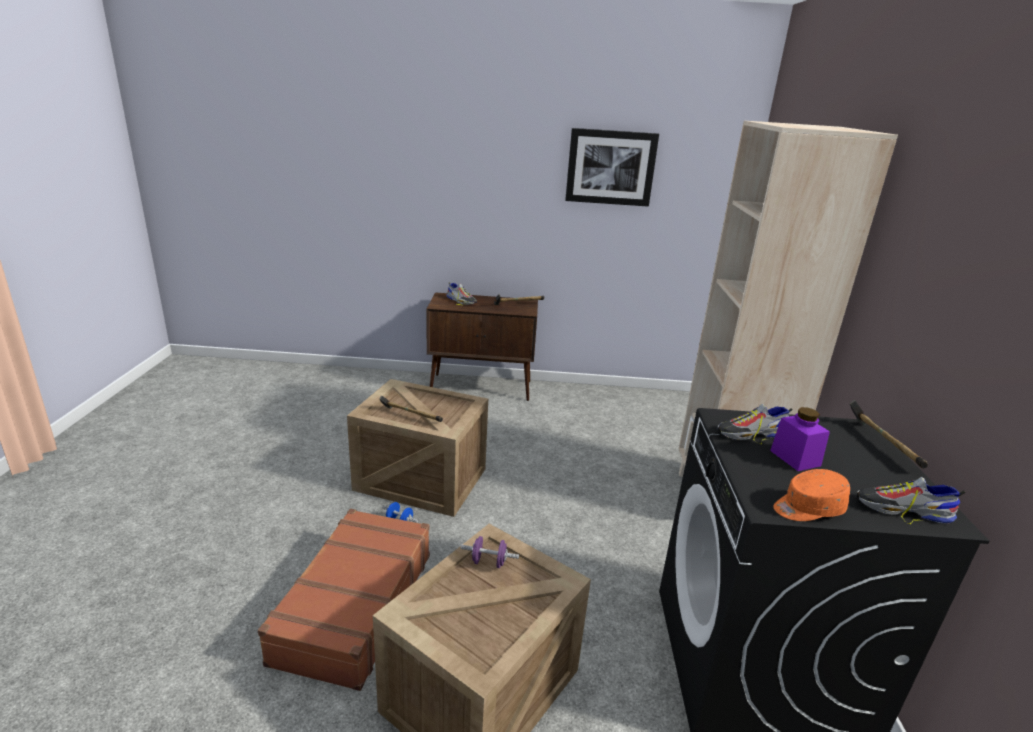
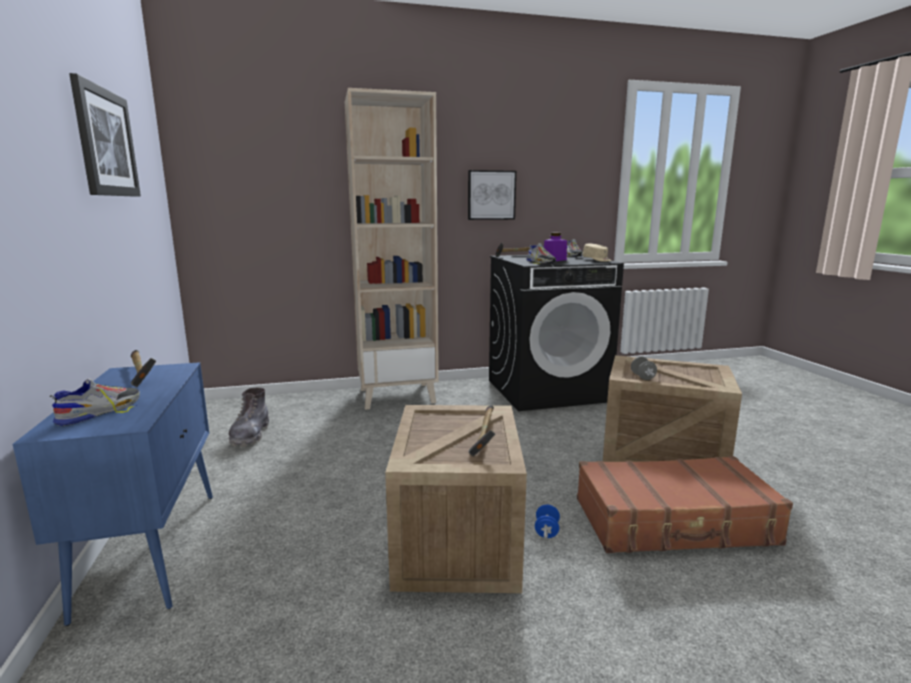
camera: 105 degrees left, 10 degrees down
brown cabinet [427,292,538,401] -> blue cabinet [13,362,213,626]
purple dumbbell [461,536,519,568] -> grey dumbbell [631,357,657,380]
orange cap [773,469,850,521] -> beige cap [582,244,611,262]
none -> grey boot [229,388,269,447]
none -> picture [468,170,516,220]

